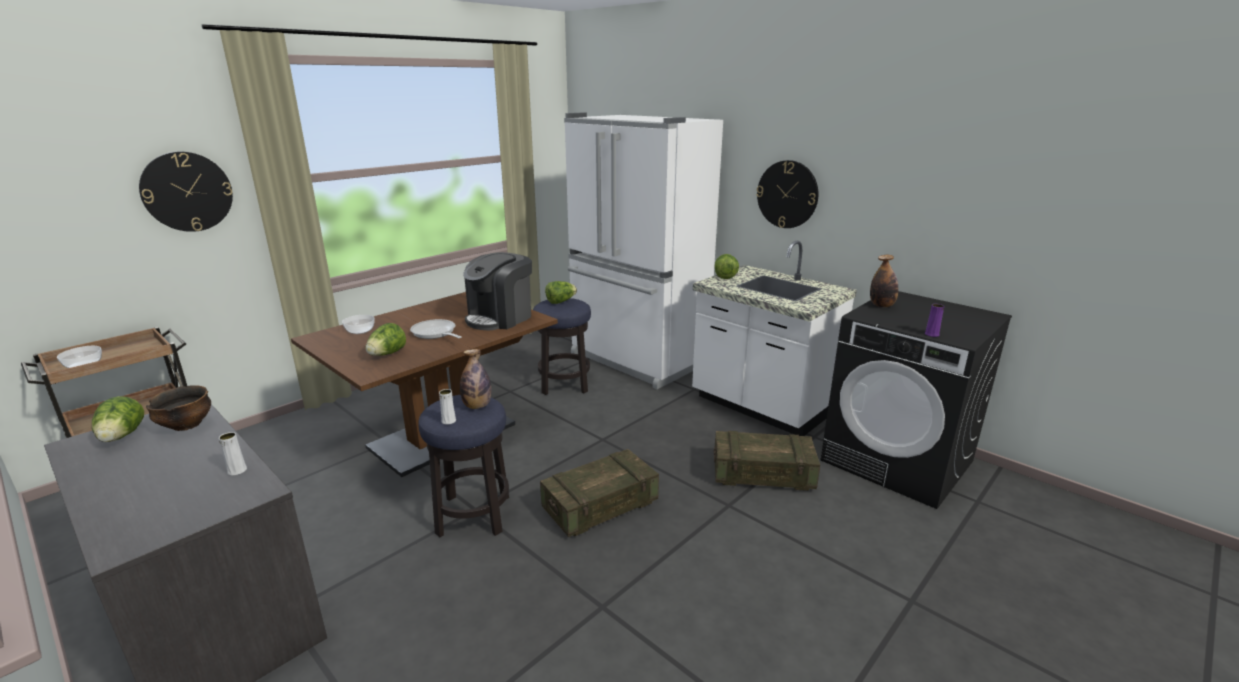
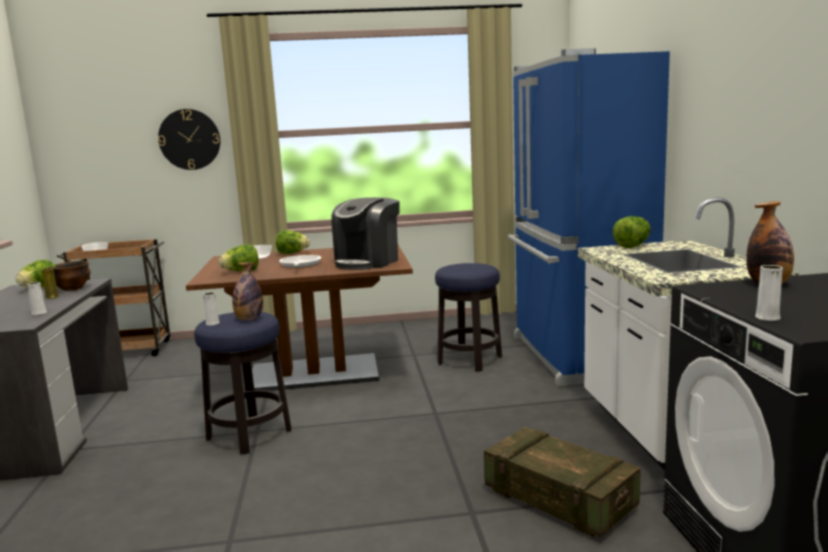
camera: 40 degrees right, 10 degrees down
coffee machine [463,252,532,330] -> coffee machine turned 45 degrees counterclockwise [331,197,400,270]
crate [540,449,659,537] -> none
lettuce [545,281,577,304] -> lettuce moved to [276,230,310,254]
white fridge [564,113,723,389] -> blue fridge [508,48,670,386]
wall clock [756,160,818,228] -> none
purple vase [925,304,944,337] -> white vase [755,265,783,321]
none -> yellow vase [42,268,59,299]

